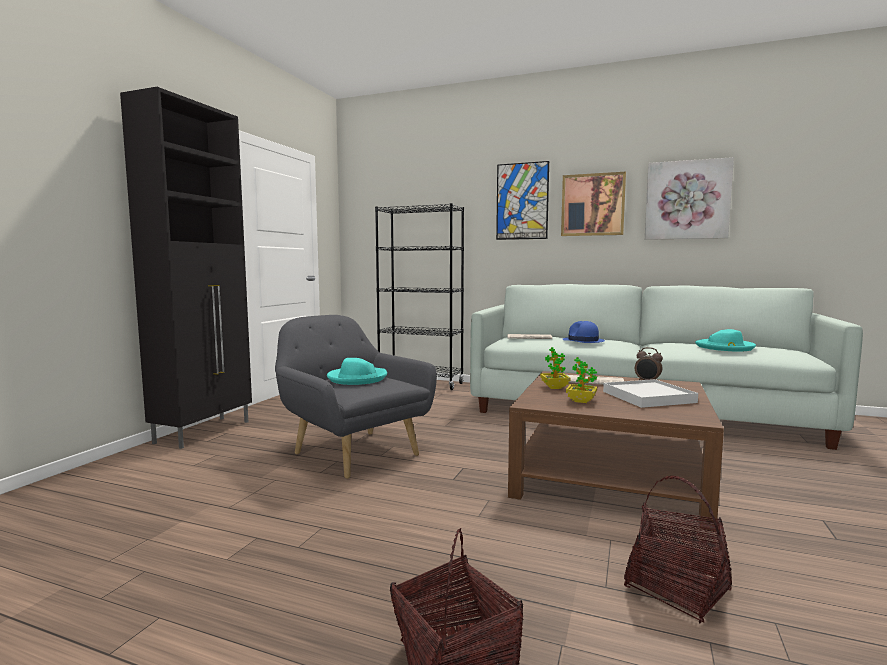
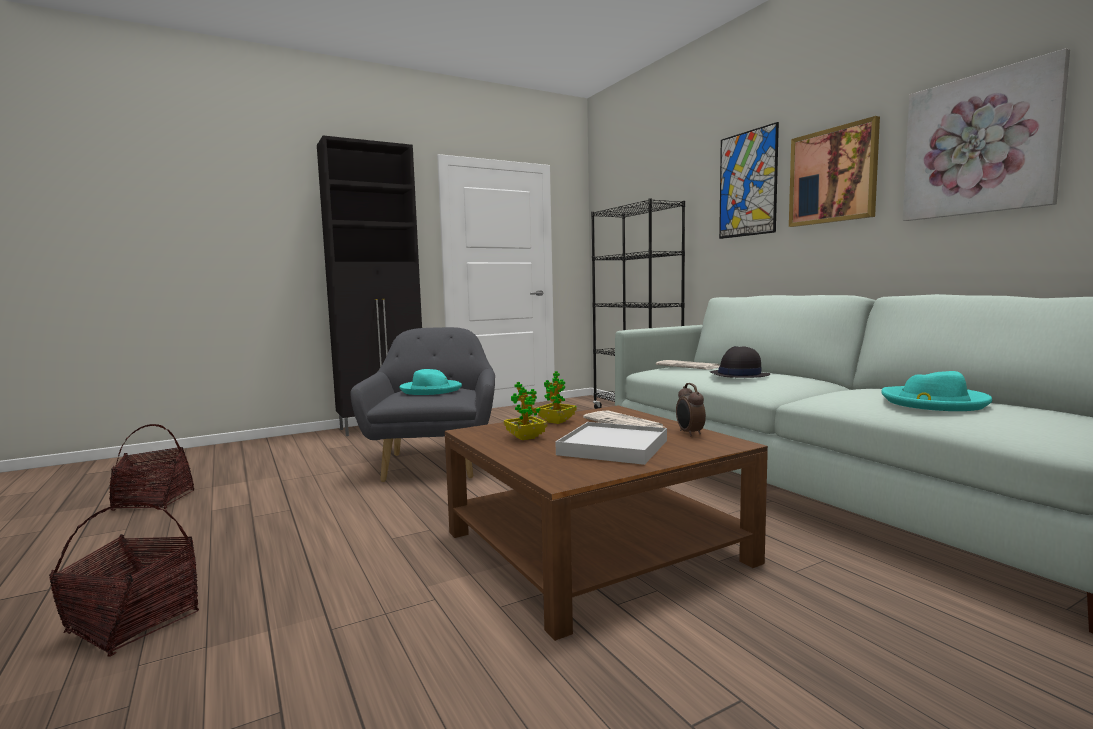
camera: 40 degrees right, 0 degrees up
blue hat [562,321,605,343] -> black hat [710,346,770,378]
basket [624,476,732,624] -> basket moved to [109,424,194,511]

